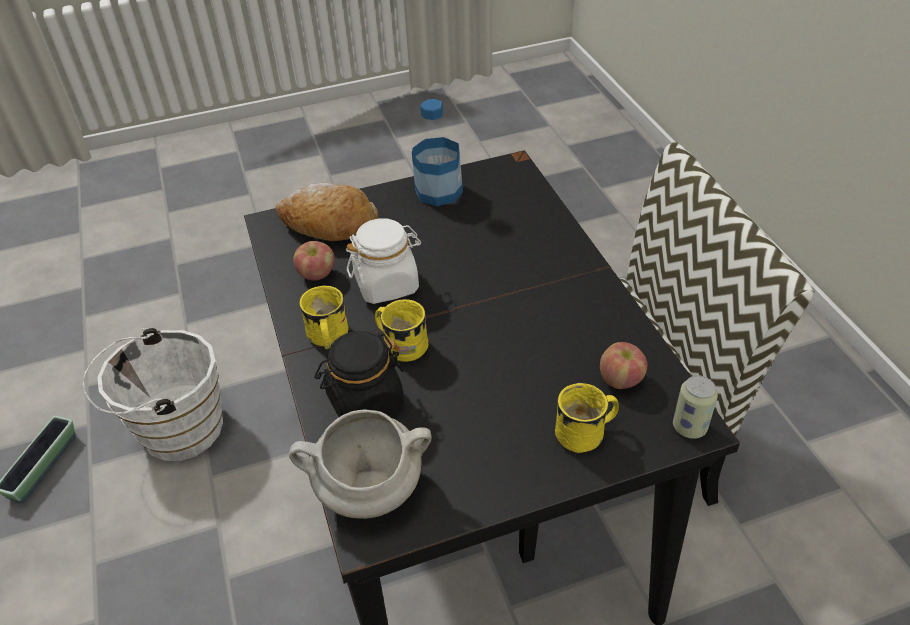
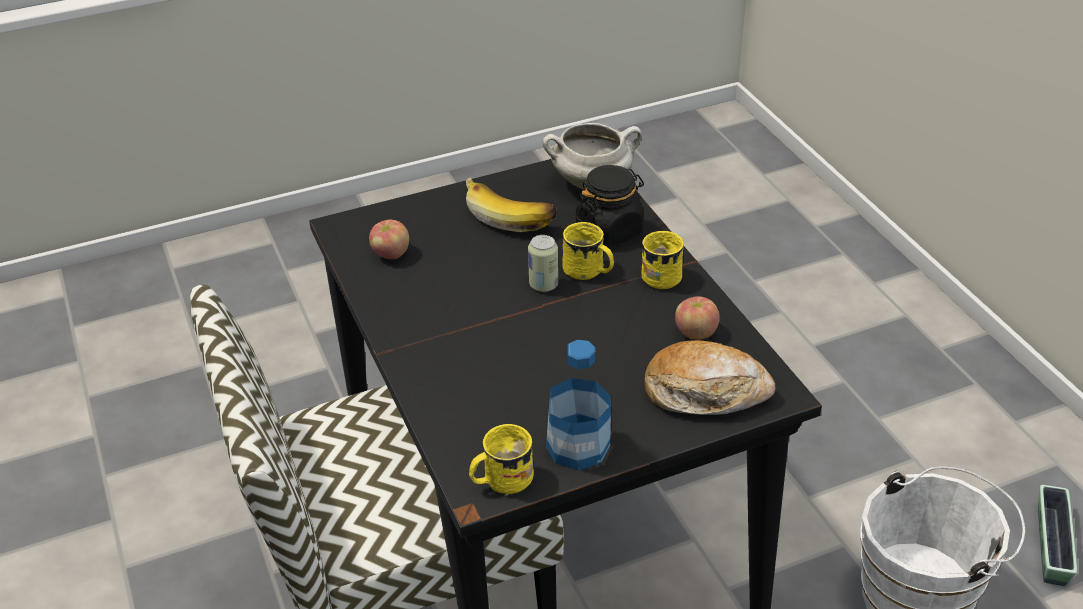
camera: 175 degrees right, 5 degrees down
white jar [346,218,421,304] -> none
yellow mug [555,383,619,453] -> yellow mug moved to [469,424,534,496]
can [673,375,718,439] -> can moved to [528,235,558,292]
none -> banana [466,177,557,232]

